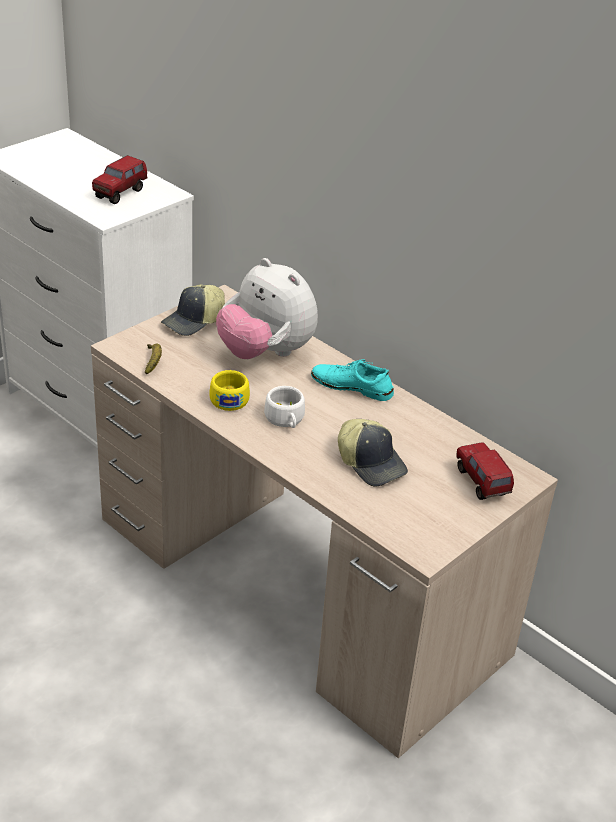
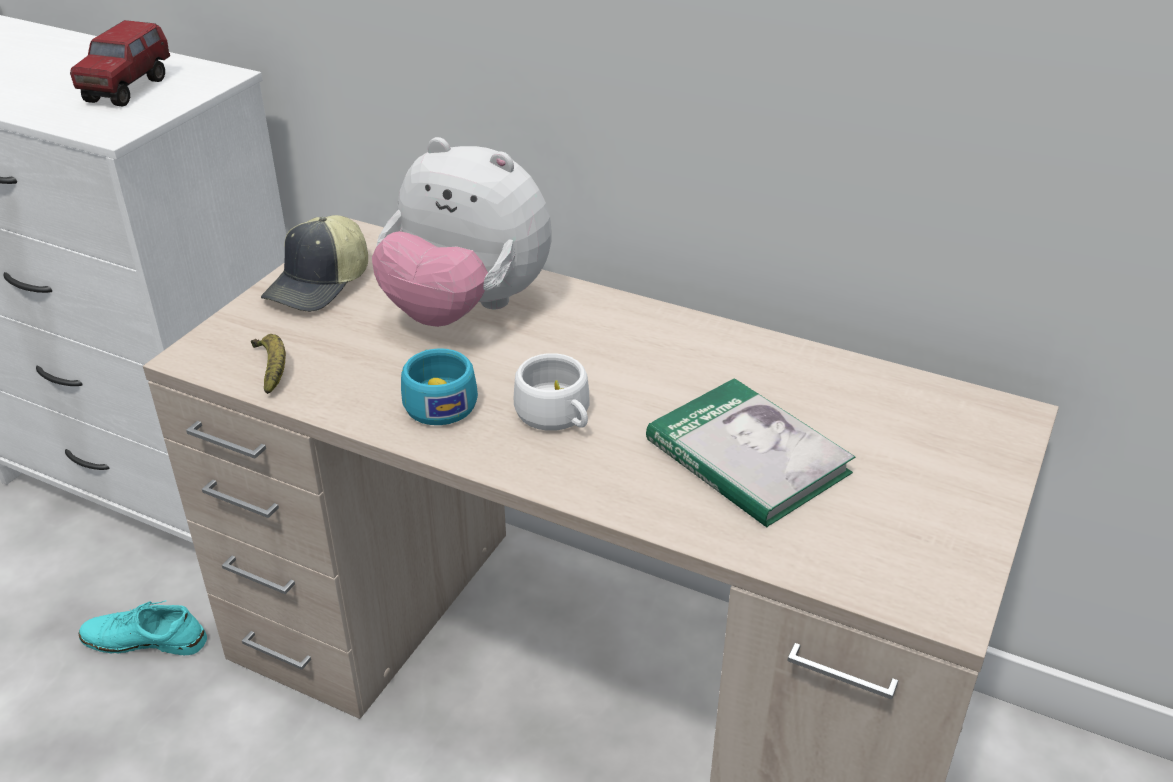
camera: 15 degrees left, 0 degrees up
yellow cup [209,370,250,411] -> turquoise cup [401,348,478,425]
turquoise shoe [311,359,394,401] -> turquoise shoe moved to [79,600,207,655]
cap [338,419,408,487] -> book [646,378,855,527]
toy truck [456,442,514,500] -> none

